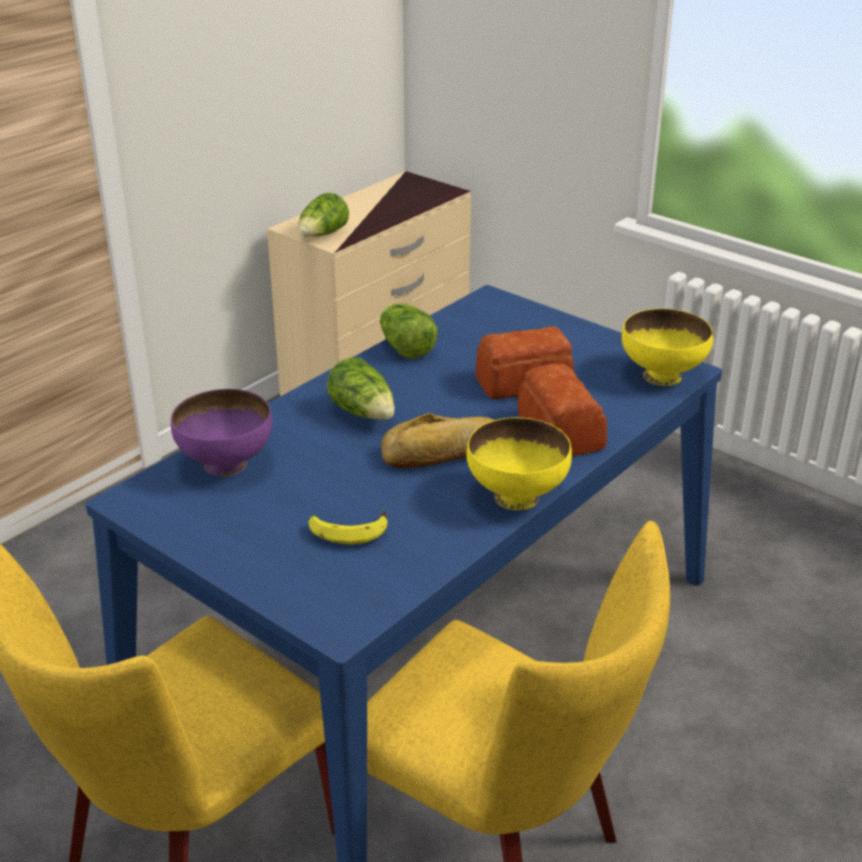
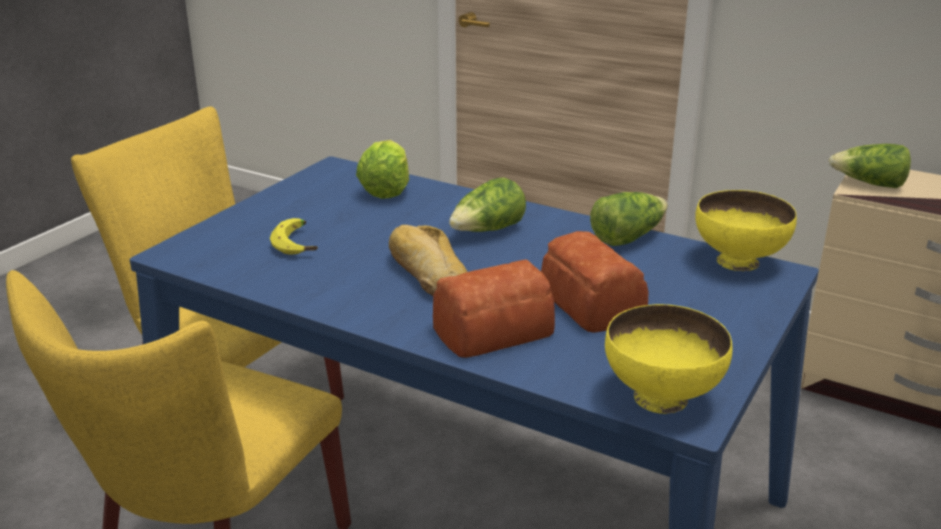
camera: 80 degrees right, 5 degrees down
purple bowl [171,389,272,477] -> lettuce [356,140,409,199]
yellow bowl [466,417,572,510] -> yellow bowl moved to [695,190,797,271]

